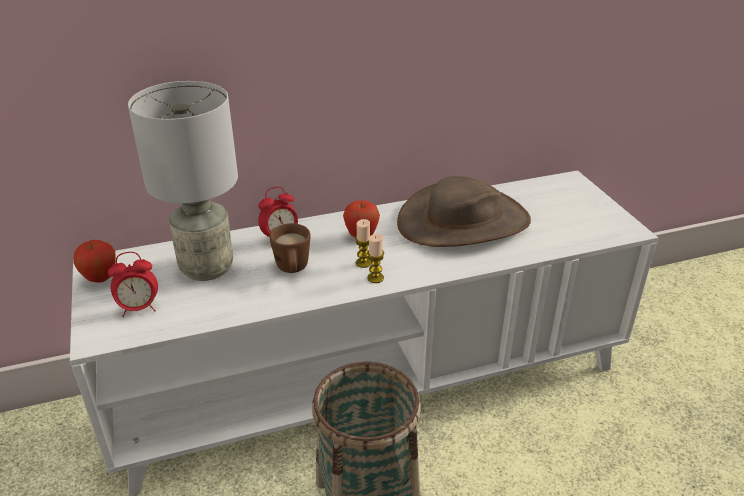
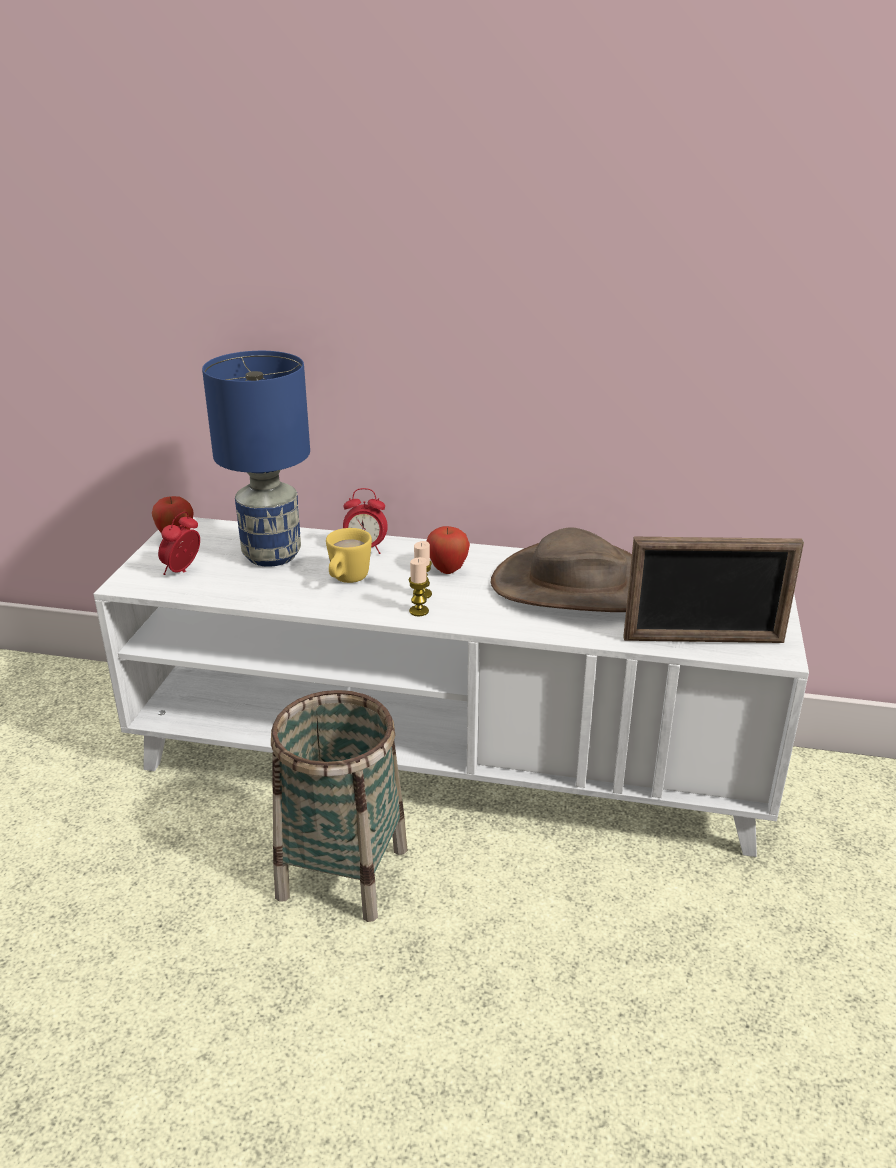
camera: 30 degrees right, 5 degrees down
alarm clock [108,252,158,317] -> alarm clock turned 105 degrees clockwise [158,512,200,575]
grey table lamp [128,81,238,281] -> blue table lamp [202,351,310,567]
brown mug [270,223,311,273] -> yellow mug [326,528,372,583]
none -> picture frame [623,537,804,643]

